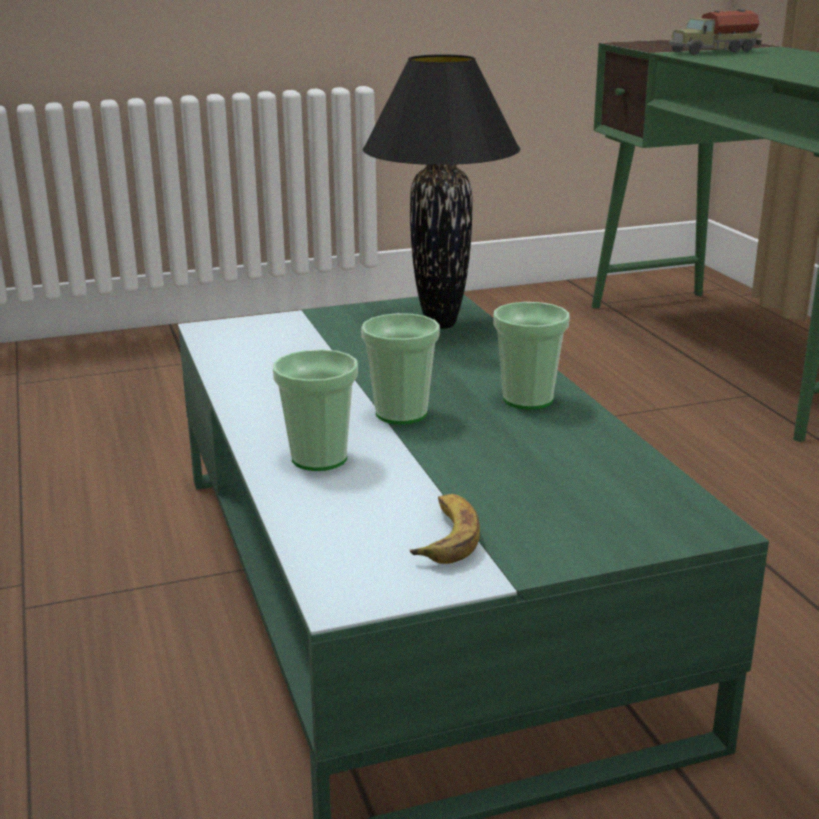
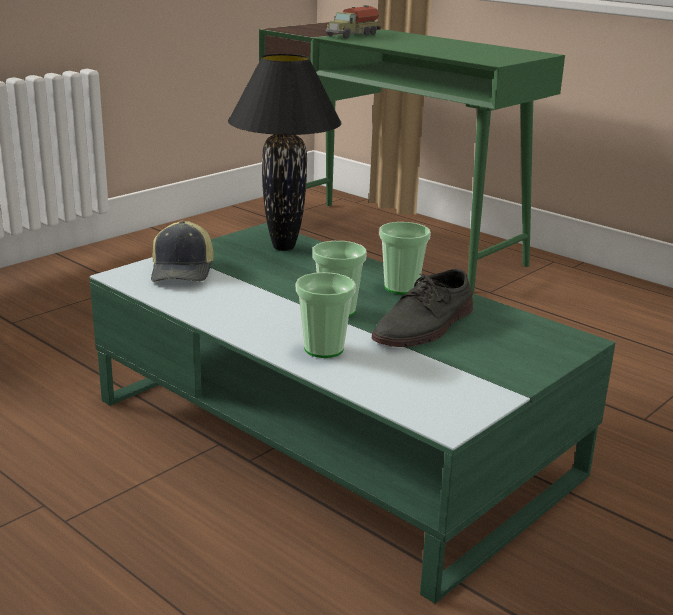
camera: 30 degrees left, 0 degrees up
banana [410,494,480,564] -> none
none -> cap [151,220,214,282]
none -> grey shoe [372,269,473,347]

